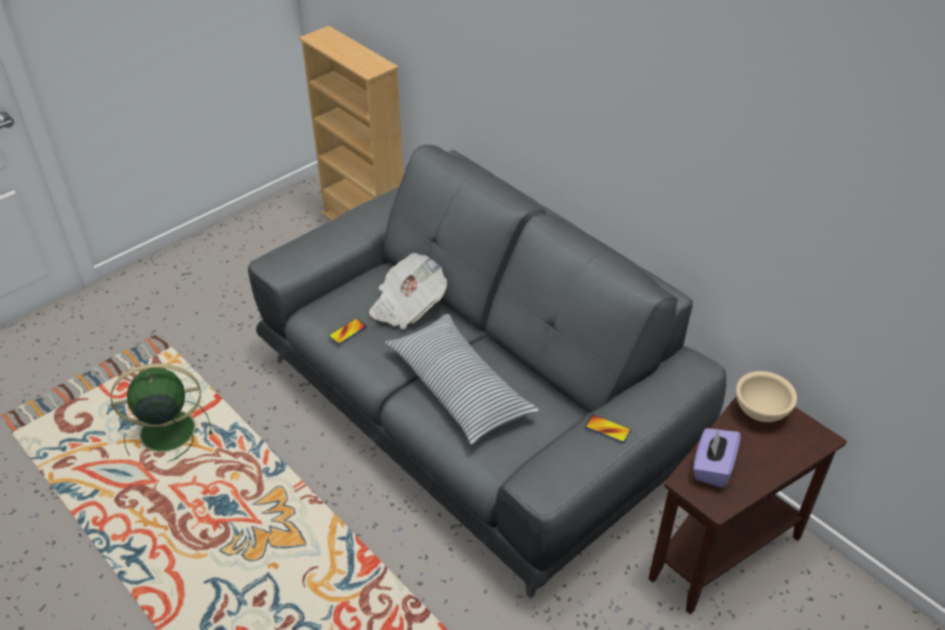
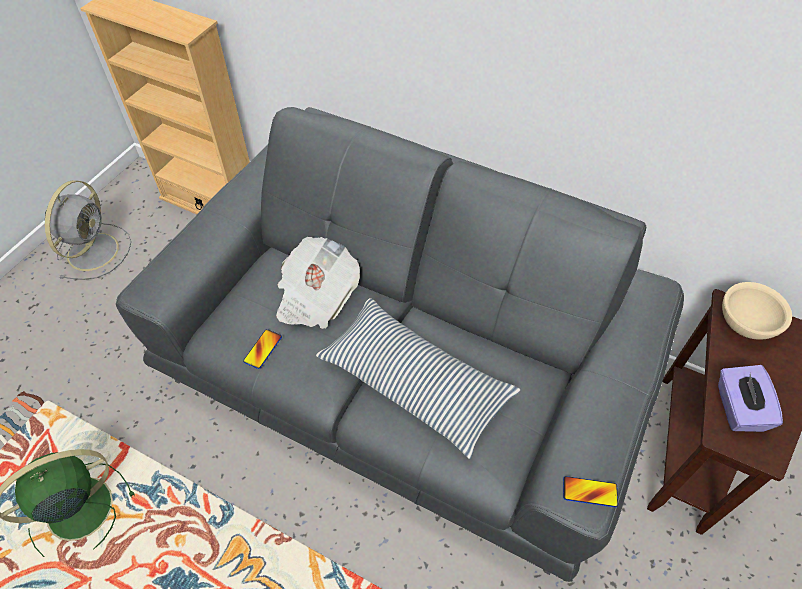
camera: 20 degrees left, 10 degrees up
phone [585,414,631,443] -> phone moved to [563,476,618,507]
none -> grey fan [45,180,131,280]

